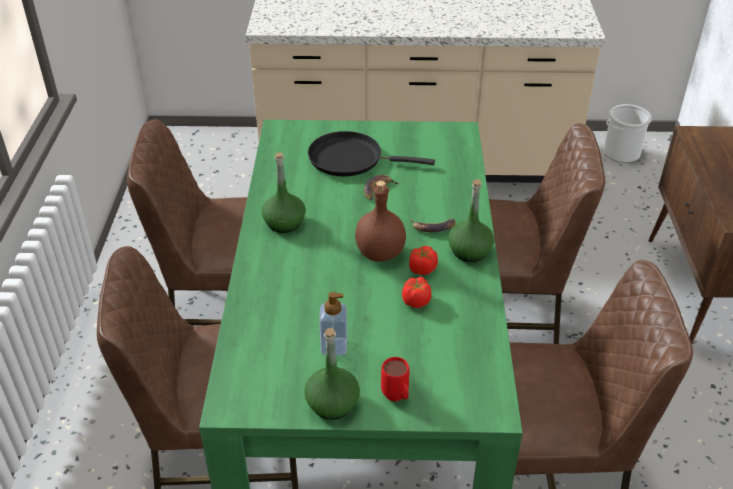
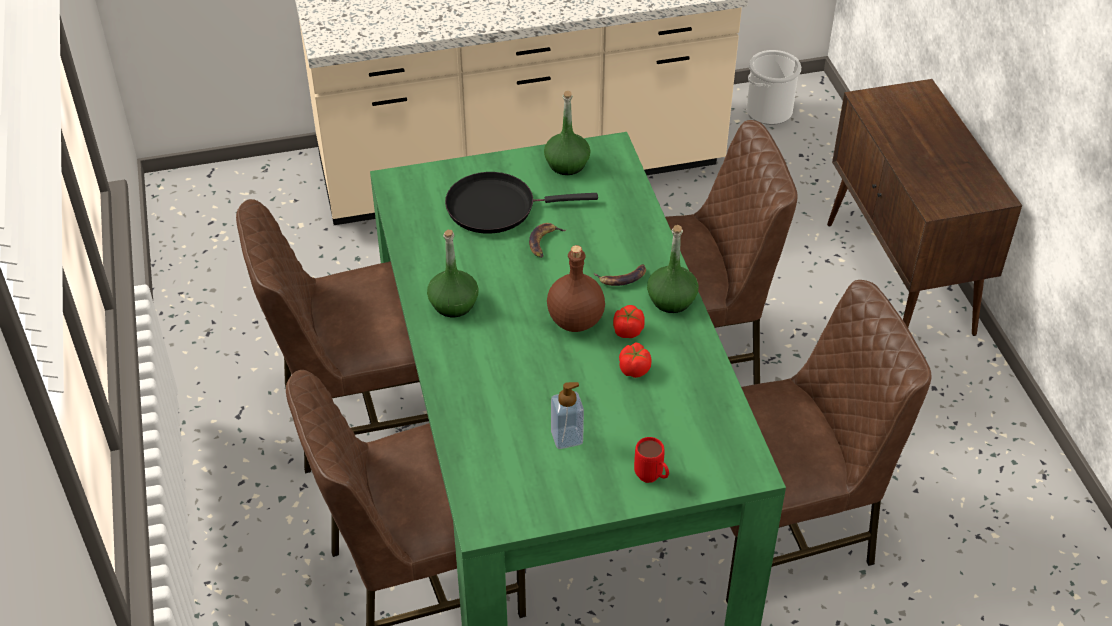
camera: 15 degrees left, 5 degrees up
green bottle [304,328,360,420] -> green bottle moved to [544,91,591,175]

